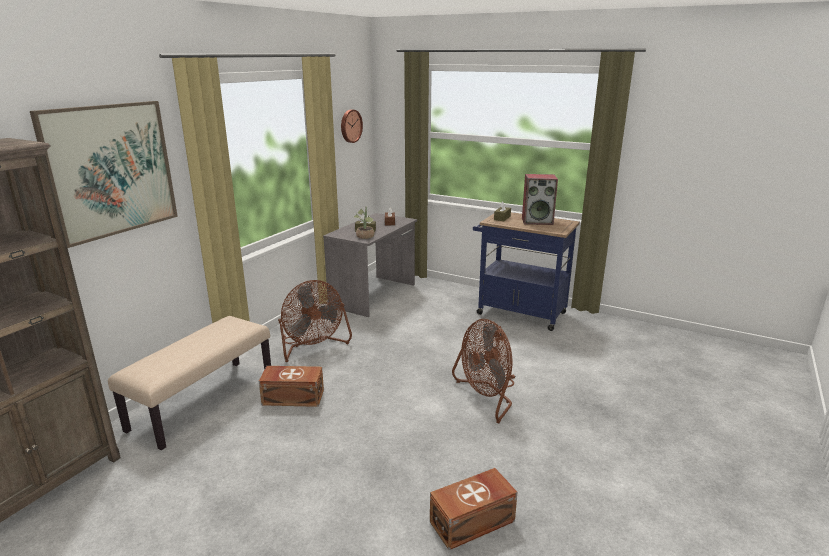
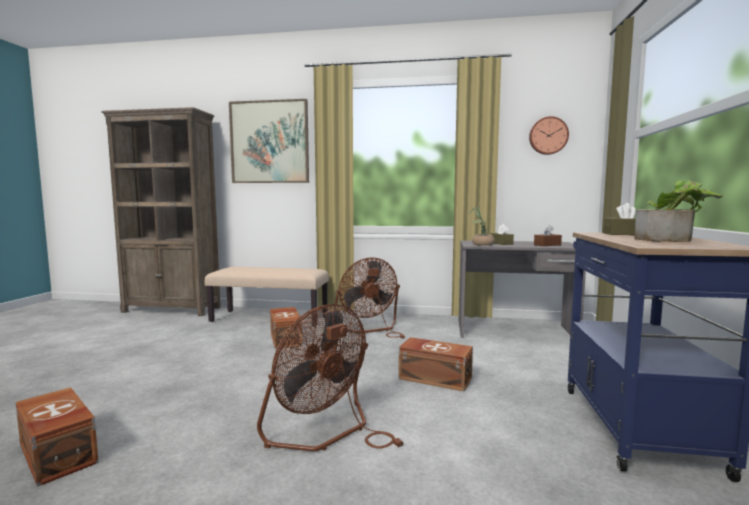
camera: 70 degrees right, 15 degrees down
brown fan [278,280,352,362] -> brown fan turned 120 degrees clockwise [333,257,405,338]
speaker [522,174,558,225] -> potted plant [635,180,723,242]
none -> brown storage box [398,337,473,391]

